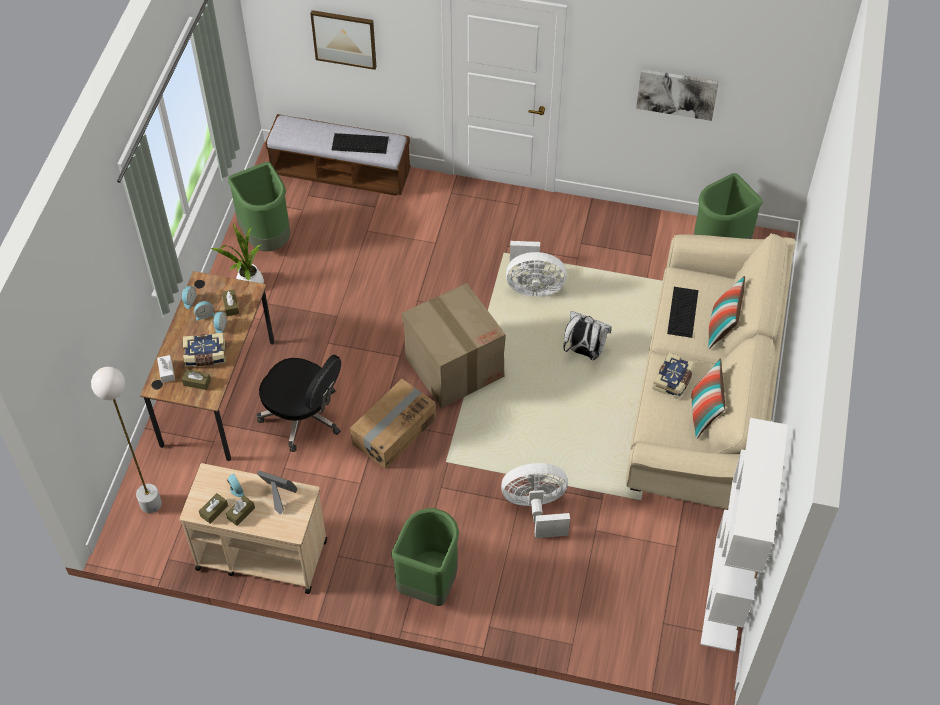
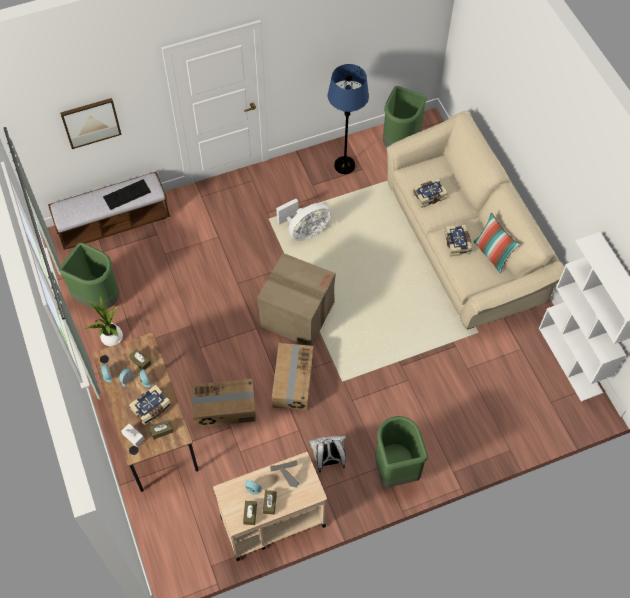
camera: 35 degrees left, 5 degrees up
white floor lamp [91,367,162,513] -> none
black office chair [256,355,341,452] -> cardboard box [191,379,256,428]
white fan [501,463,570,538] -> none
white backpack [563,311,611,360] -> white backpack moved to [309,436,346,473]
picture [636,69,719,121] -> none
keyboard [667,287,698,338] -> book [412,179,448,208]
pillow [708,276,745,349] -> none
none -> blue floor lamp [328,64,369,174]

